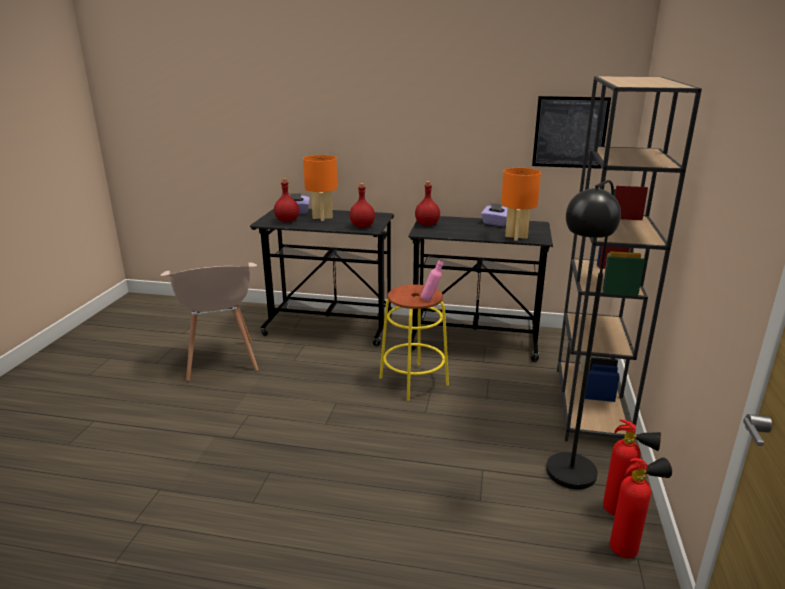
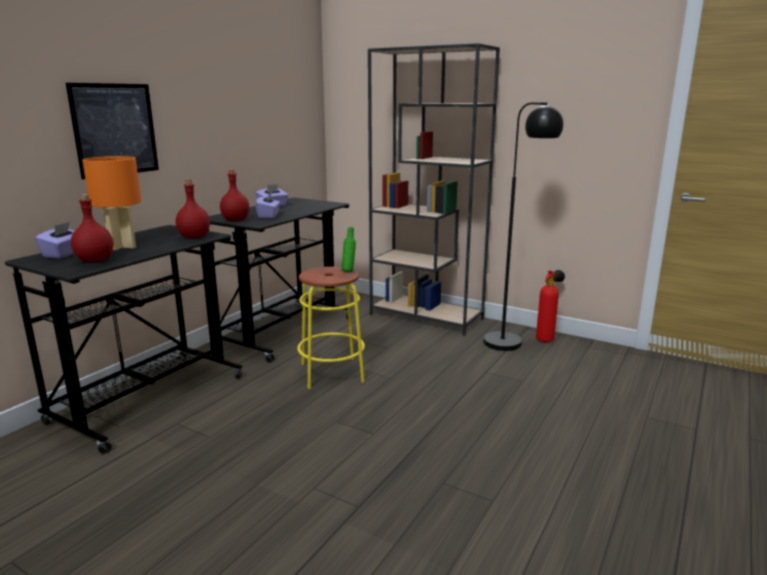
camera: 70 degrees left, 5 degrees down
beige chair [160,262,258,381] -> none
pink bottle [421,260,443,301] -> green bottle [342,227,356,272]
orange table lamp [501,168,541,241] -> none
picture [532,96,611,169] -> picture moved to [66,83,159,179]
fire extinguisher [610,457,672,559] -> none
none -> purple tissue box [255,192,280,219]

